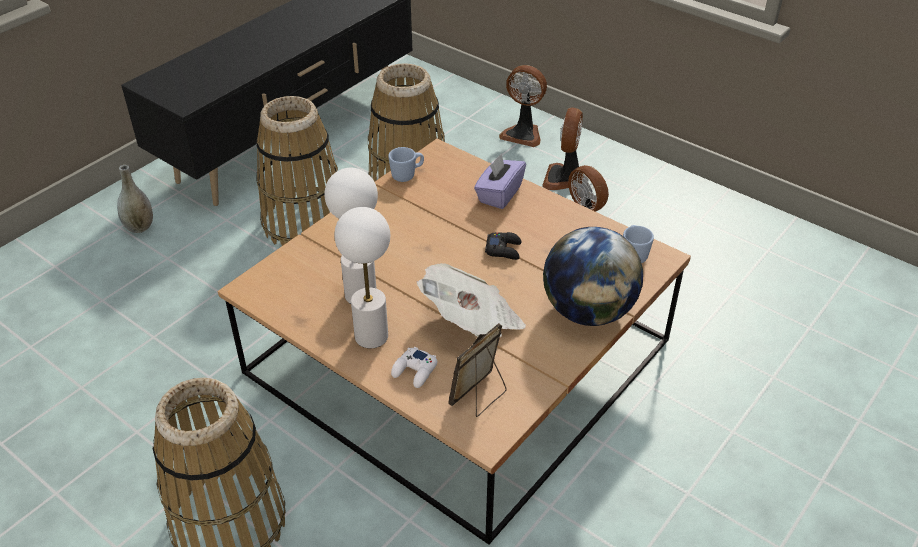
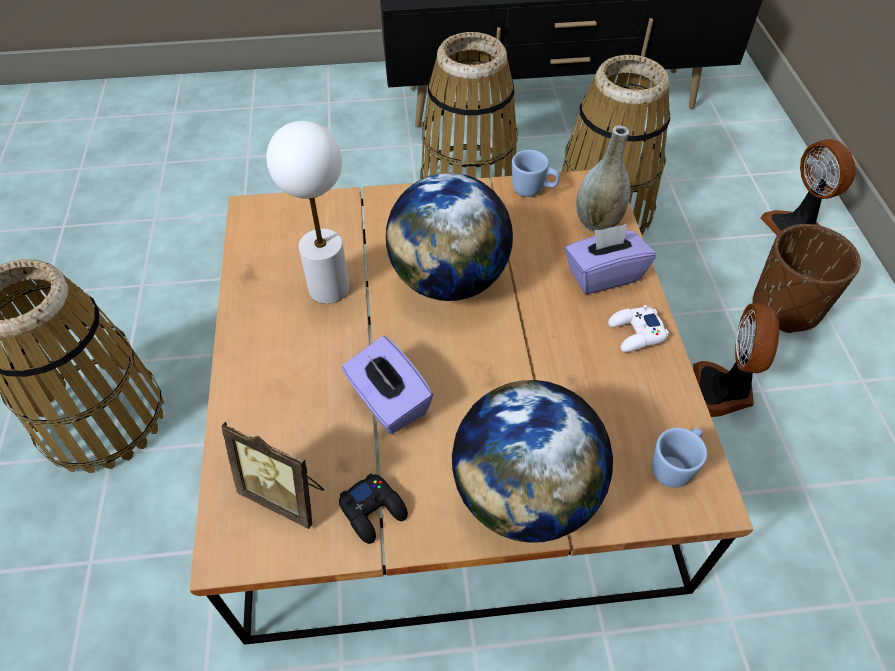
camera: 45 degrees right, 10 degrees up
grey vase [117,165,153,233] -> grey vase moved to [576,125,630,232]
white table lamp [334,207,390,348] -> none
white game controller [391,347,437,388] -> white game controller moved to [608,305,669,352]
newspaper [417,263,526,337] -> purple tissue box [342,336,433,434]
picture frame [448,323,507,417] -> picture frame turned 150 degrees counterclockwise [221,422,324,529]
black game controller [485,232,521,260] -> black game controller moved to [339,473,408,544]
fan [542,107,584,190] -> brown planter [752,224,861,333]
none -> globe [386,173,513,301]

